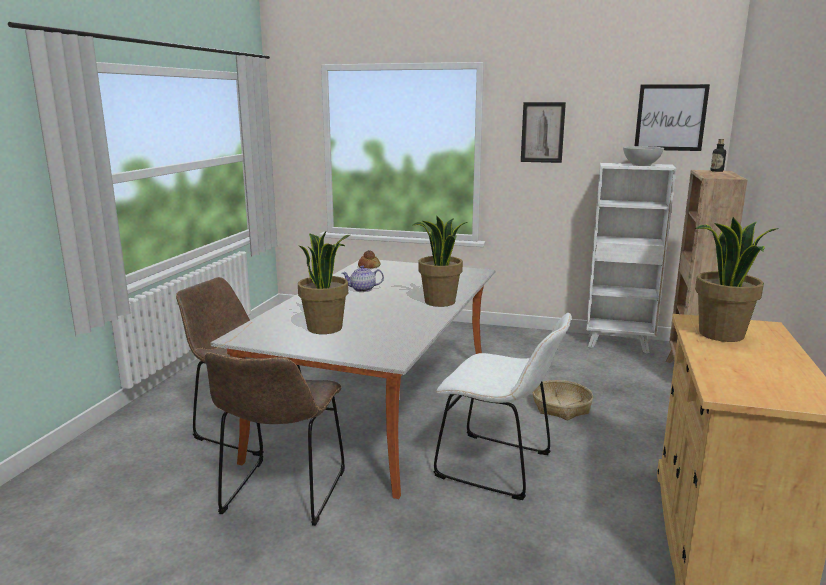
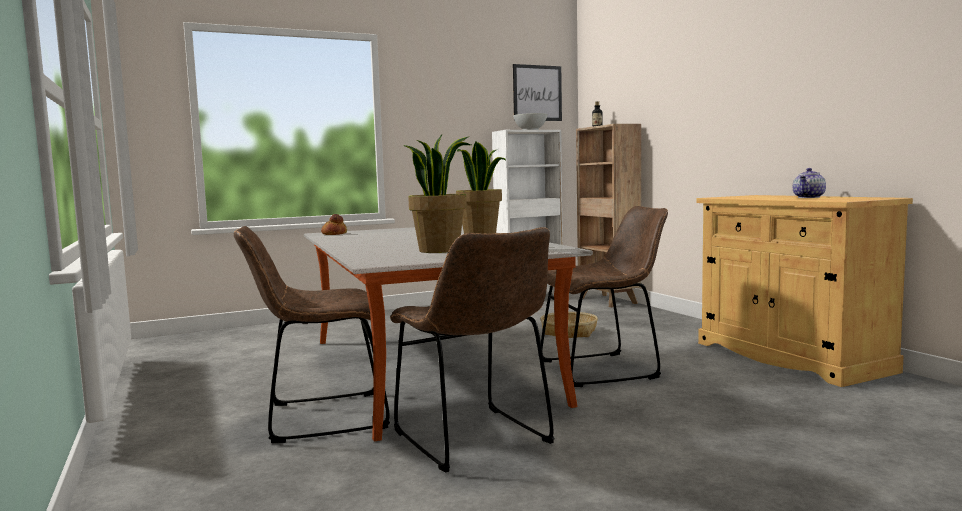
camera: 40 degrees left, 10 degrees down
teapot [342,265,384,292] -> teapot moved to [793,168,826,198]
white chair [434,313,571,500] -> brown chair [541,206,668,387]
picture [521,102,566,163] -> none
potted plant [695,217,779,342] -> none

